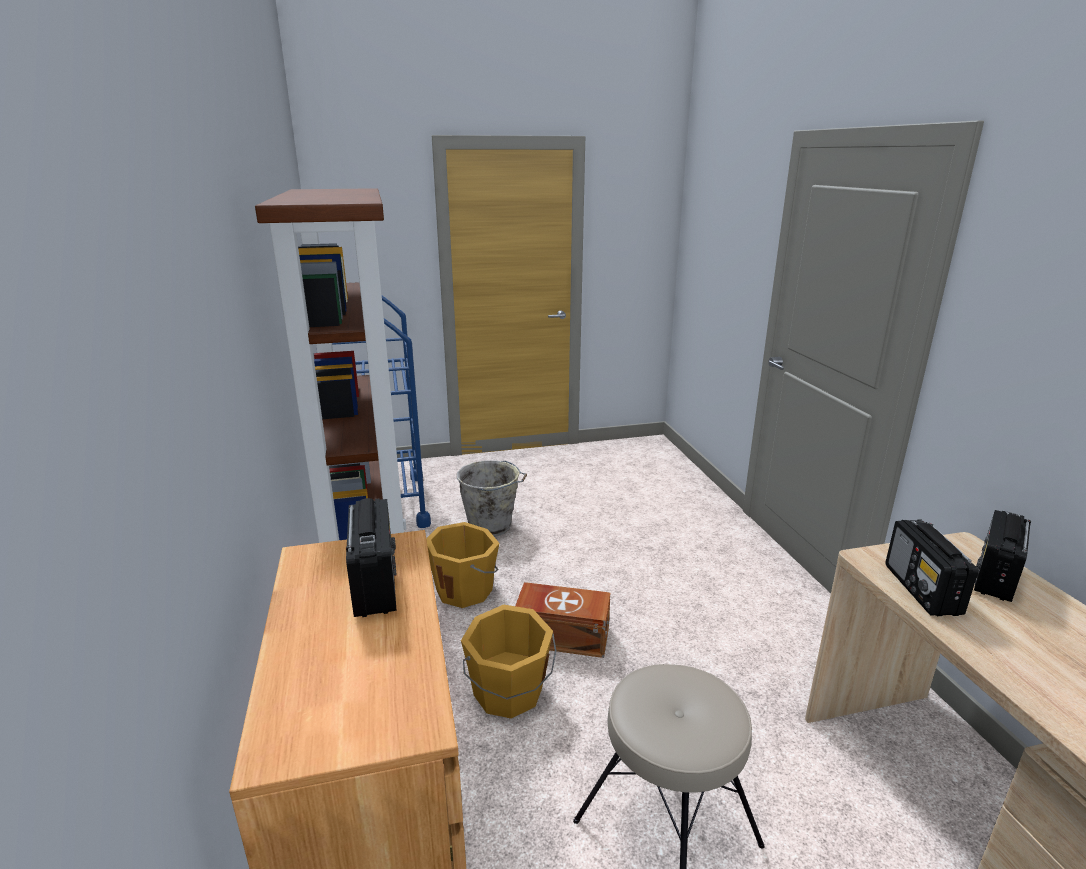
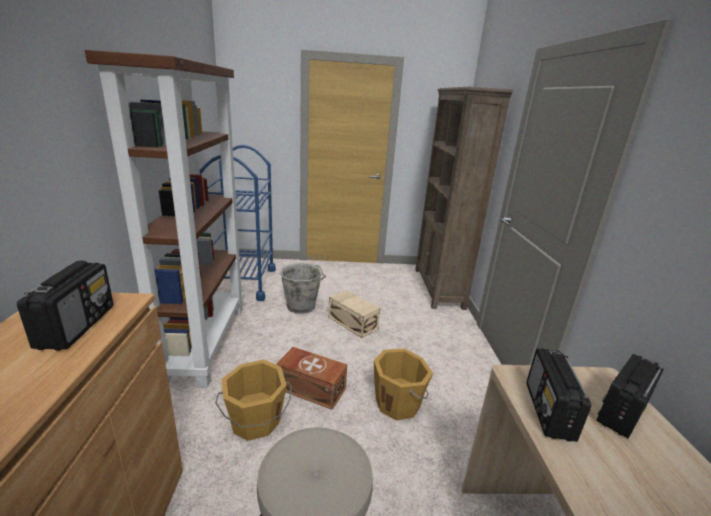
camera: 10 degrees right, 0 degrees up
orange bucket [426,522,499,608] -> orange bucket moved to [374,349,433,421]
none -> beige storage box [328,290,380,338]
none -> brown bookcase [415,87,513,310]

